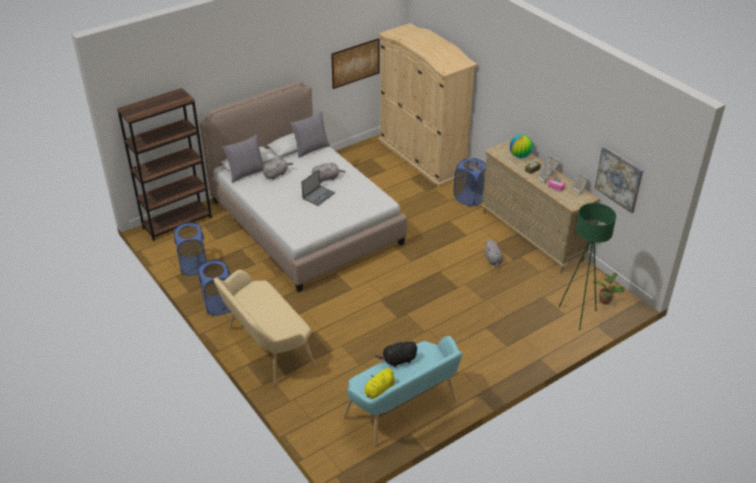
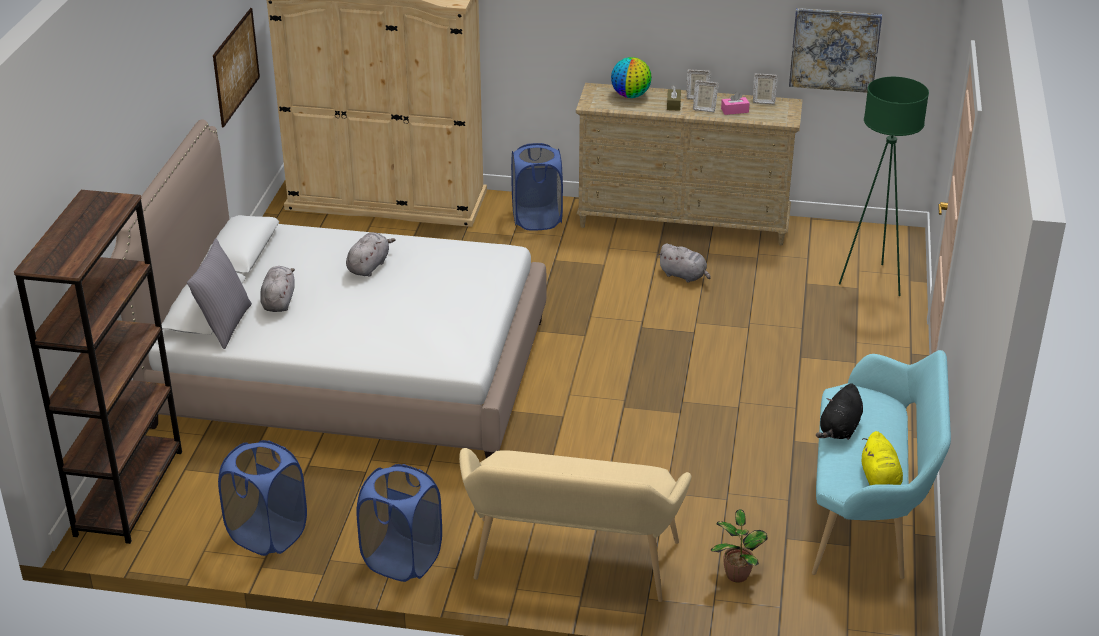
camera: 45 degrees left, 5 degrees down
grey pillow [290,111,330,158] -> none
laptop [301,169,335,206] -> none
potted plant [593,273,625,305] -> potted plant moved to [711,509,768,583]

